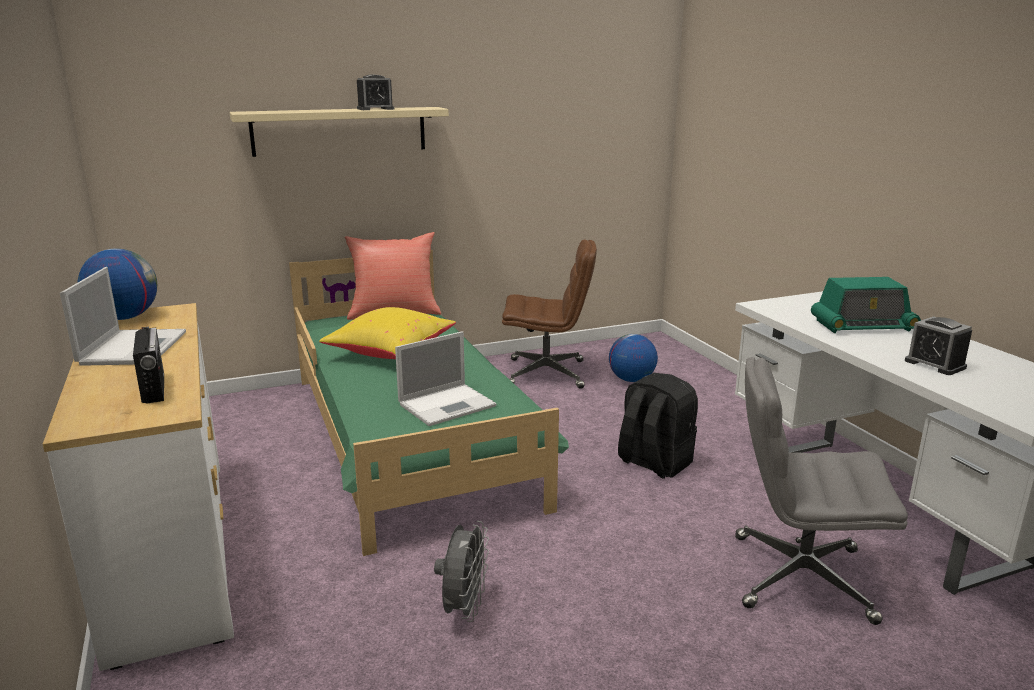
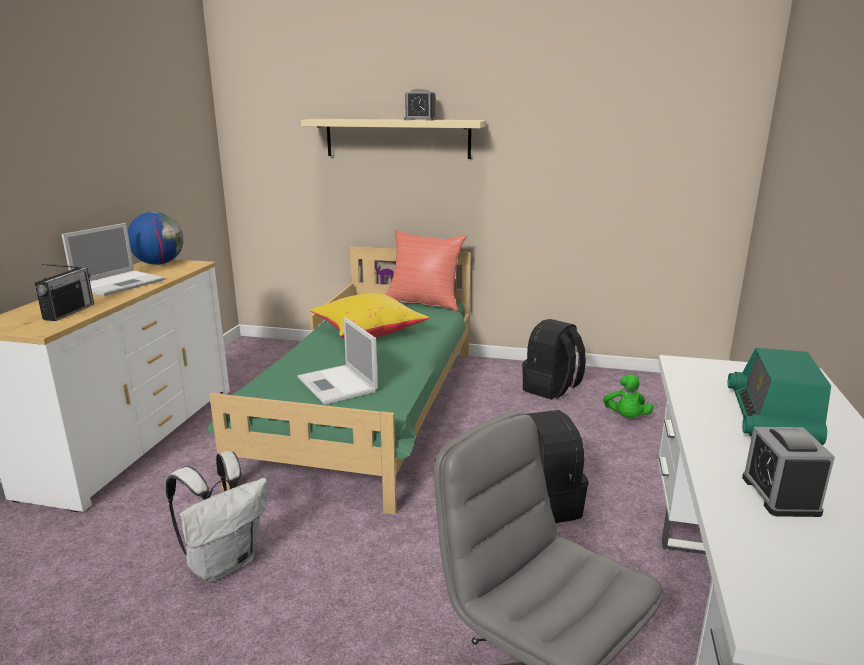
camera: 35 degrees right, 0 degrees up
laptop [395,331,497,426] -> laptop turned 60 degrees clockwise [298,317,378,405]
grey fan [434,521,489,622] -> white backpack [166,451,268,581]
brown office chair [502,239,597,389] -> black backpack [522,319,586,400]
globe [609,334,658,382] -> green plush toy [603,374,653,417]
radio [811,277,921,333] -> radio turned 75 degrees clockwise [727,348,831,445]

